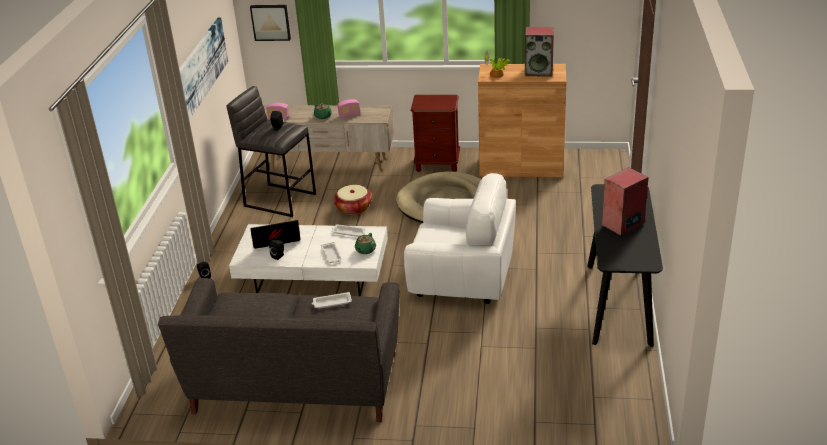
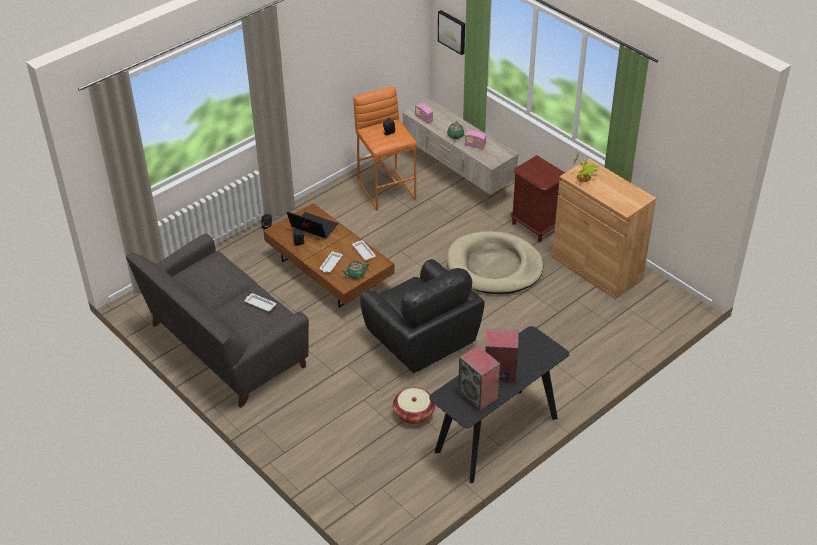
camera: 40 degrees right, 10 degrees up
picture [179,17,228,120] -> none
grey stool [227,86,316,217] -> orange stool [354,87,417,211]
white coffee table [229,224,388,296] -> brown coffee table [263,203,395,308]
basket [333,185,372,215] -> basket moved to [393,388,435,424]
white armchair [404,173,516,304] -> black armchair [360,259,485,373]
speaker [525,27,554,77] -> speaker moved to [458,345,500,410]

